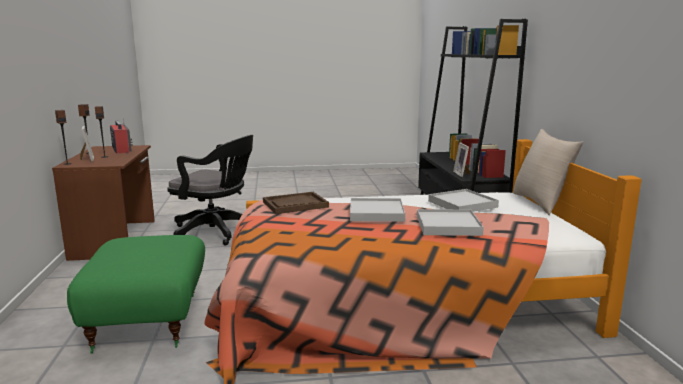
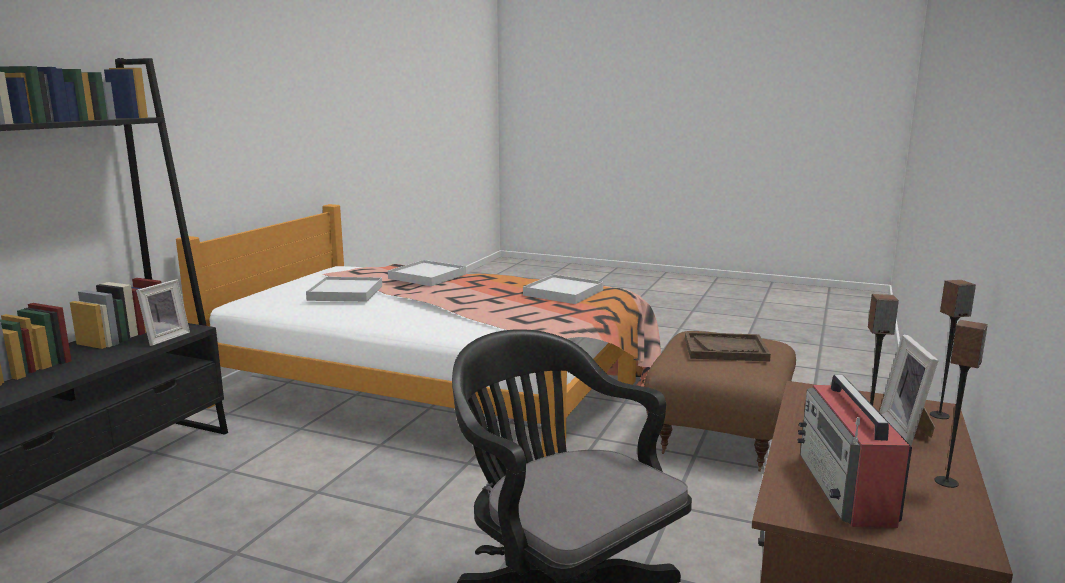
camera: 150 degrees left, 0 degrees up
green ottoman [67,235,205,354] -> brown ottoman [644,331,796,472]
brown tray [263,192,329,214] -> brown tray moved to [685,332,771,361]
white tray [350,198,405,222] -> white tray moved to [523,274,603,304]
beige pillow [513,129,584,215] -> none

